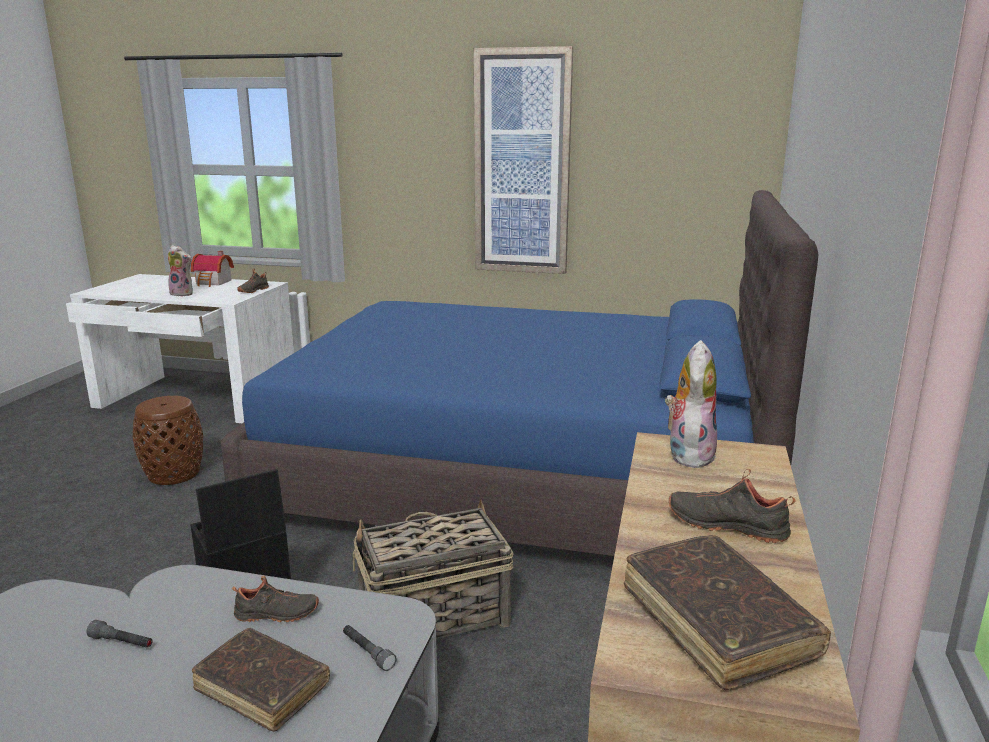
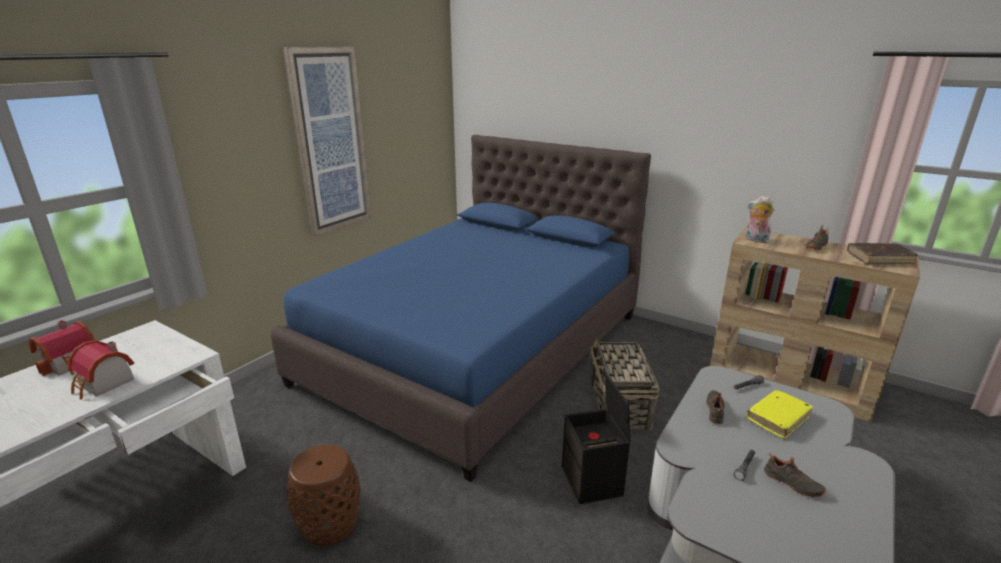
camera: 70 degrees left, 5 degrees up
plush toy [168,245,193,296] -> toy house [68,340,134,400]
brown book [192,628,330,732] -> yellow book [747,390,813,439]
black shoe [237,269,269,293] -> black shoe moved to [764,453,826,497]

